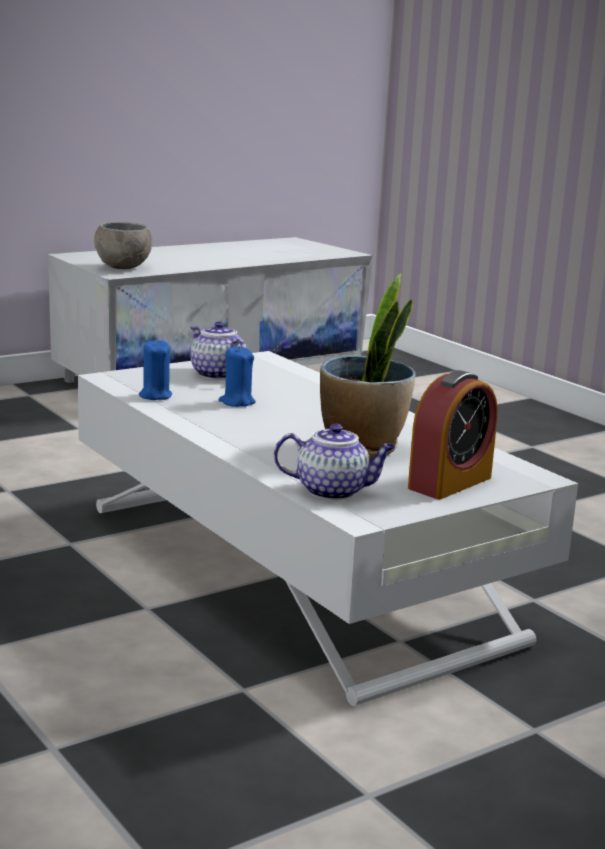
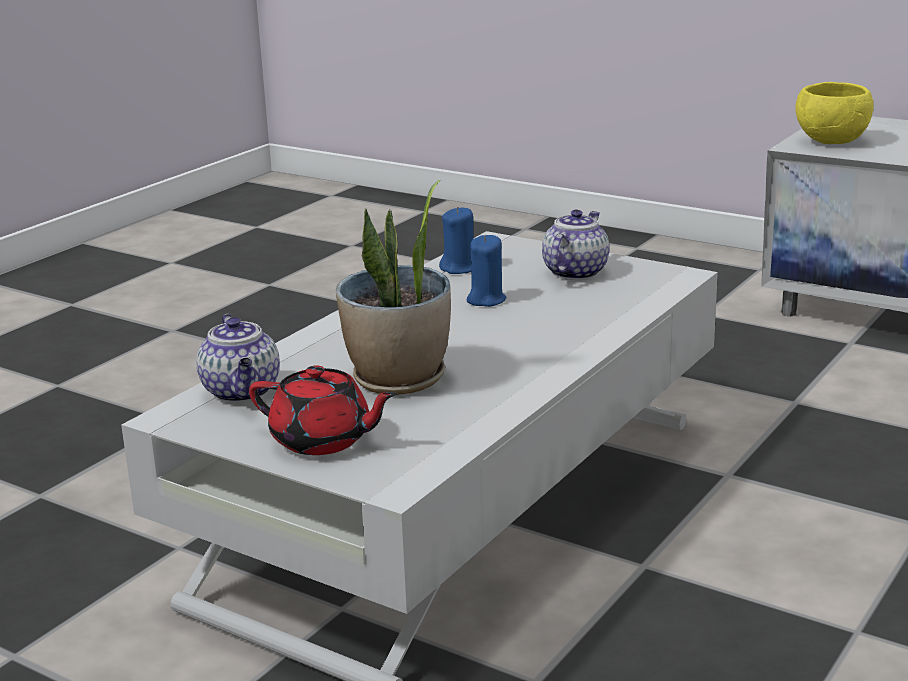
camera: 70 degrees right, 5 degrees up
grey bowl [94,222,152,269] -> yellow bowl [795,82,874,144]
alarm clock [408,370,498,499] -> red teapot [249,365,397,455]

